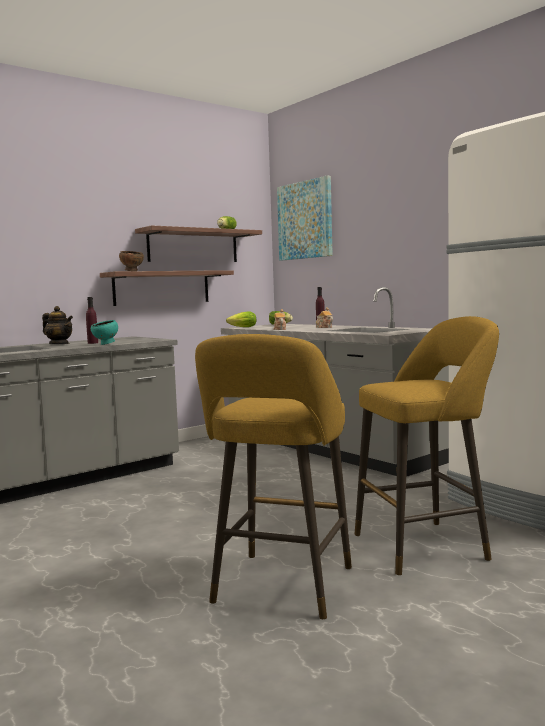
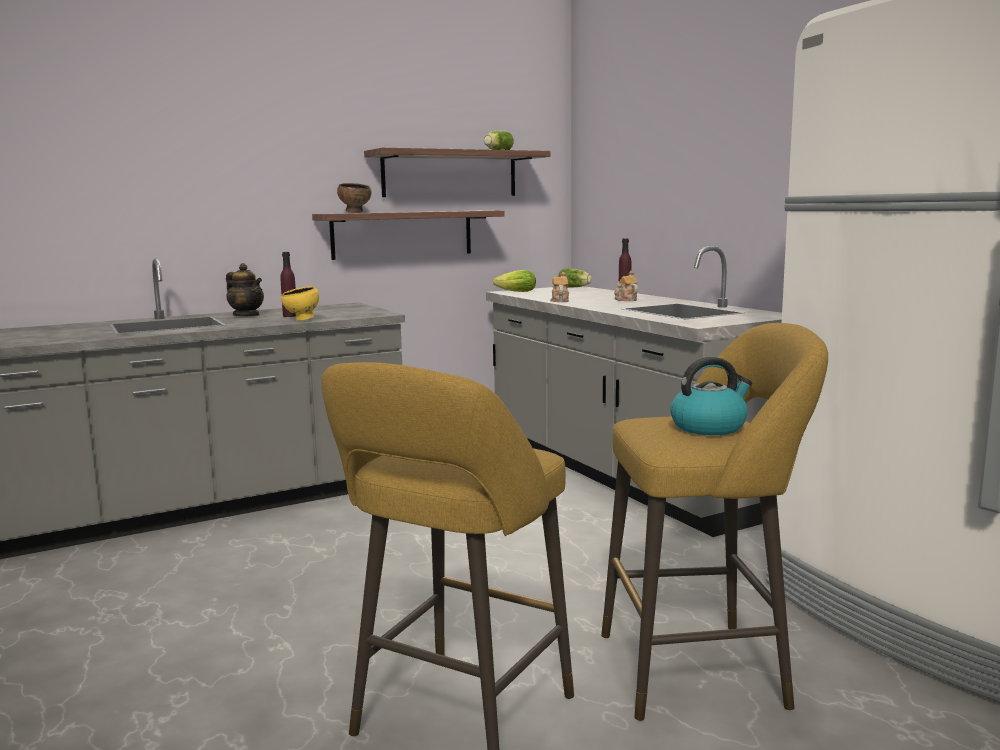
camera: 10 degrees right, 5 degrees up
turquoise bowl [91,320,118,345] -> yellow bowl [281,286,319,321]
picture [277,175,333,260] -> none
none -> kettle [670,357,752,435]

